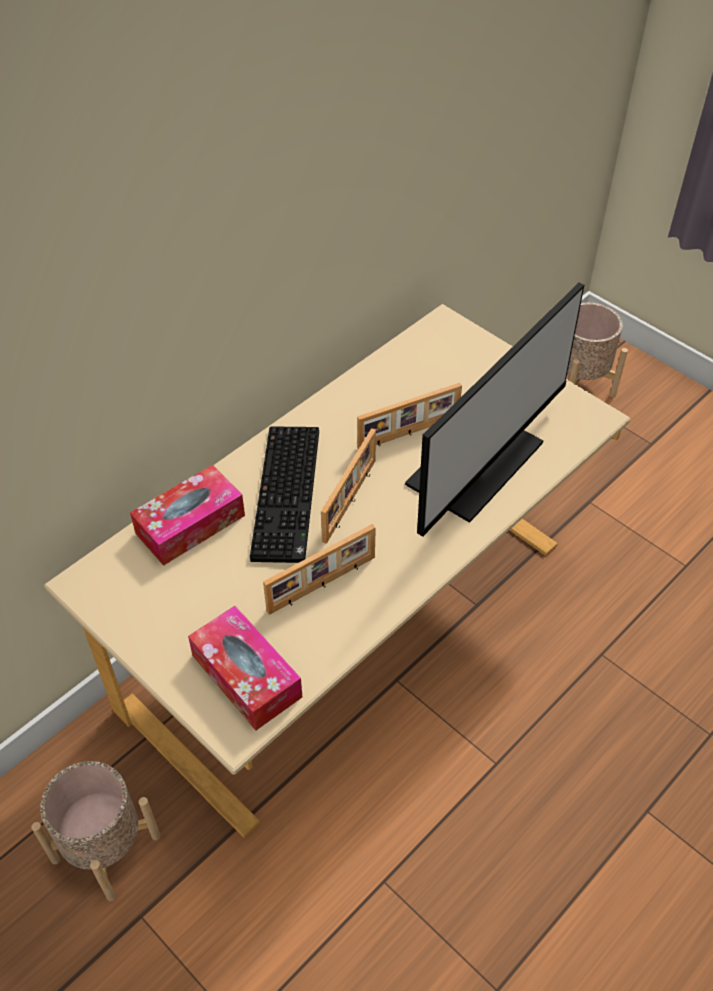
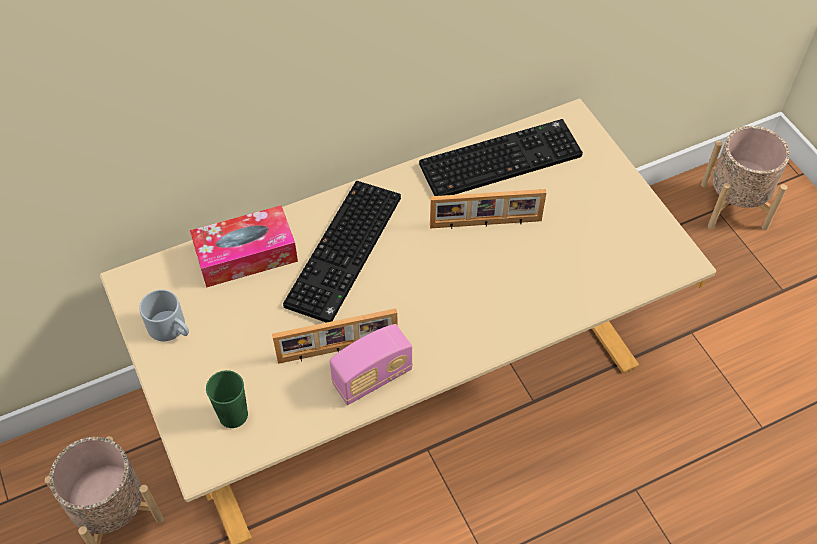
camera: 20 degrees right, 5 degrees up
tissue box [188,606,302,731] -> green cup [206,370,248,428]
picture frame [321,428,376,544] -> none
monitor [405,283,584,537] -> none
none -> grey mug [139,289,189,341]
none -> radio [329,324,413,405]
none -> keyboard [419,119,583,196]

